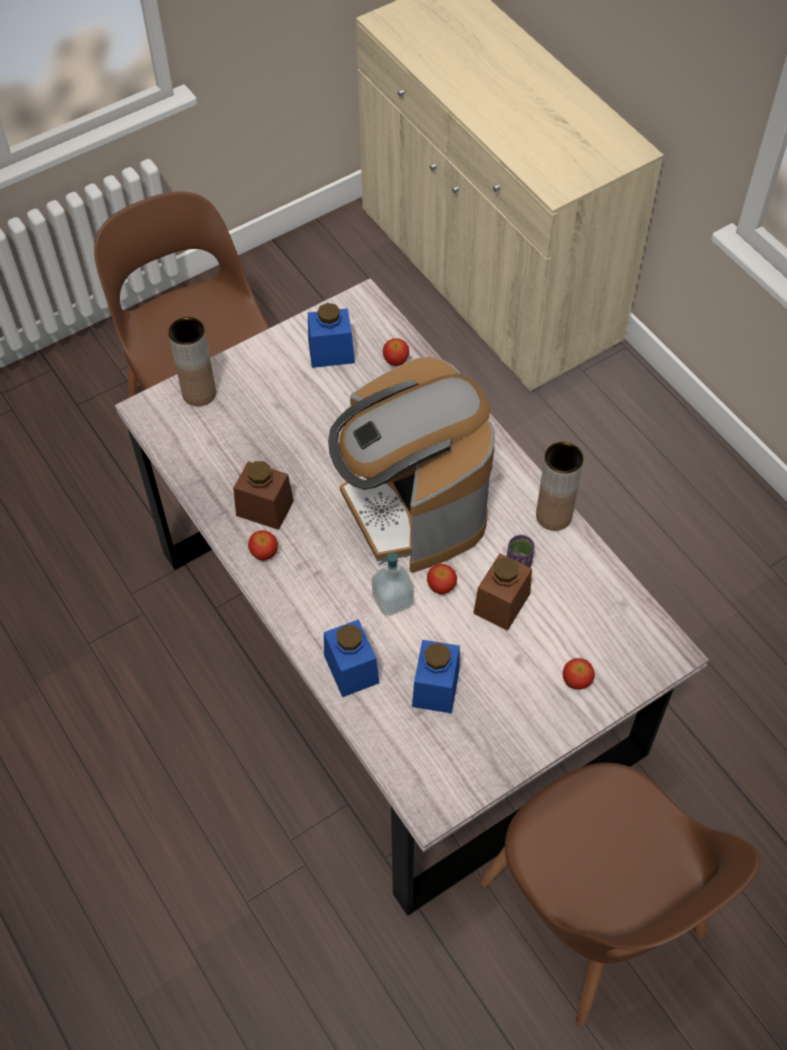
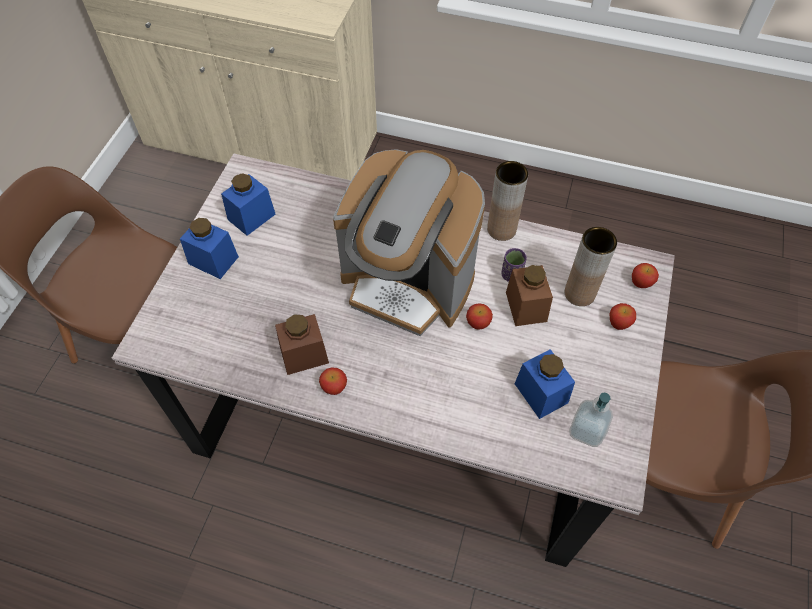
camera: 40 degrees left, 0 degrees up
brown vase [168,317,216,406] -> brown vase moved to [565,227,617,306]
blue jar [324,619,380,697] -> blue jar moved to [180,218,239,279]
soap dispenser [372,552,414,616] -> soap dispenser moved to [569,393,613,447]
apple [383,338,409,366] -> apple moved to [632,263,659,288]

